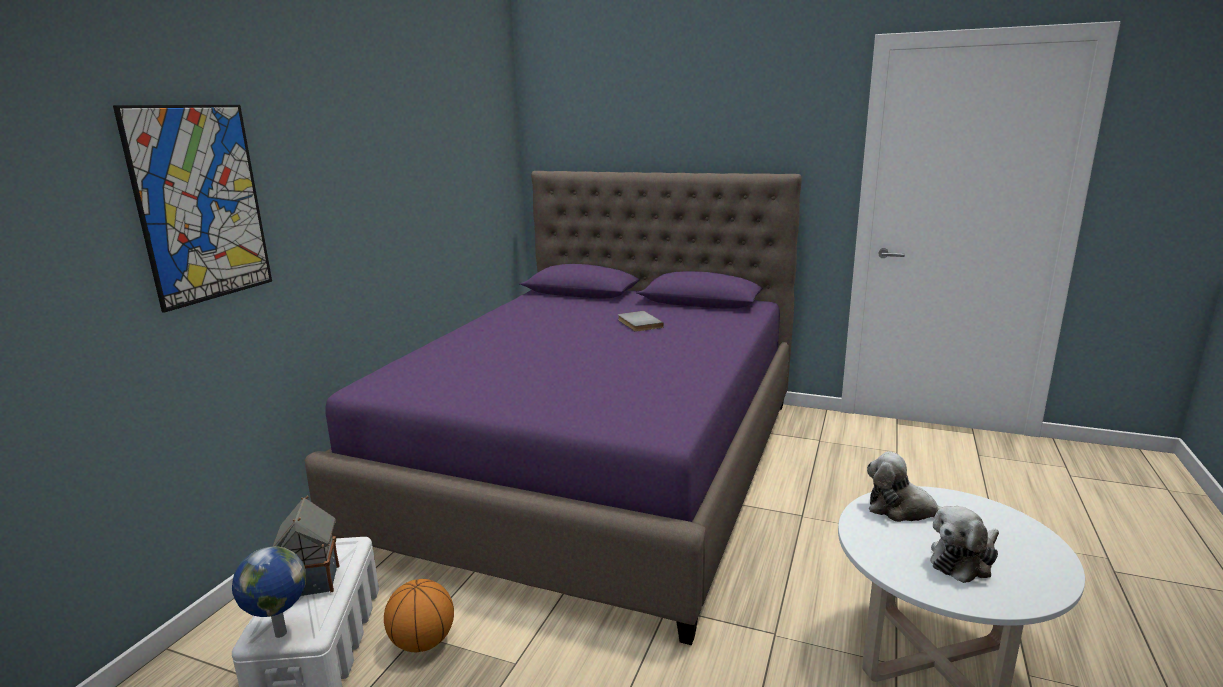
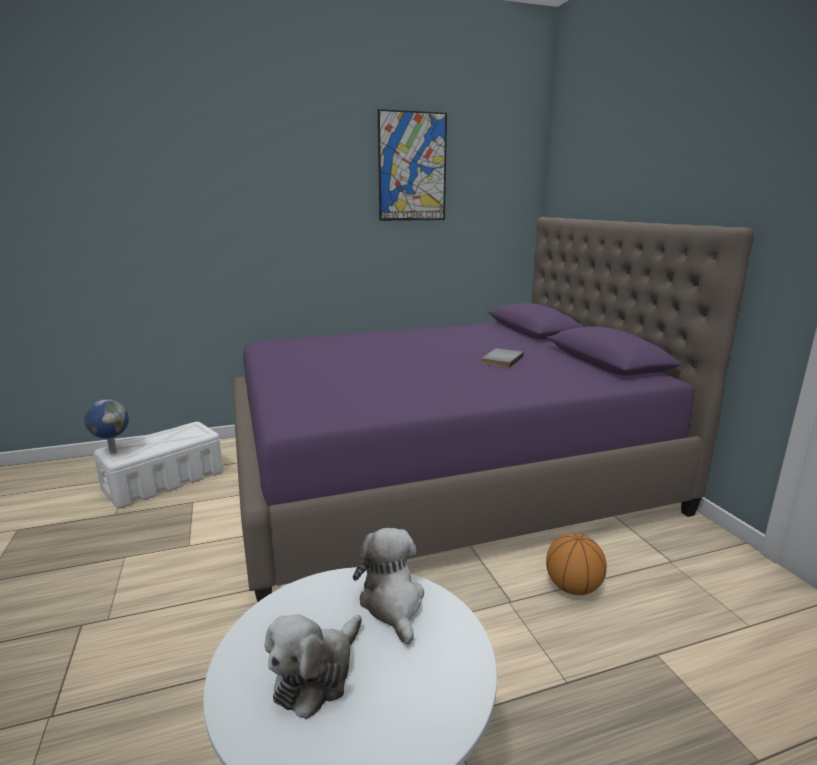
camera: 50 degrees right, 0 degrees up
picture [113,105,272,313] -> picture moved to [378,109,447,221]
toy house [273,496,340,596] -> none
basketball [384,579,454,652] -> basketball moved to [546,533,607,595]
plush toy [930,506,999,583] -> plush toy turned 75 degrees counterclockwise [265,614,362,719]

